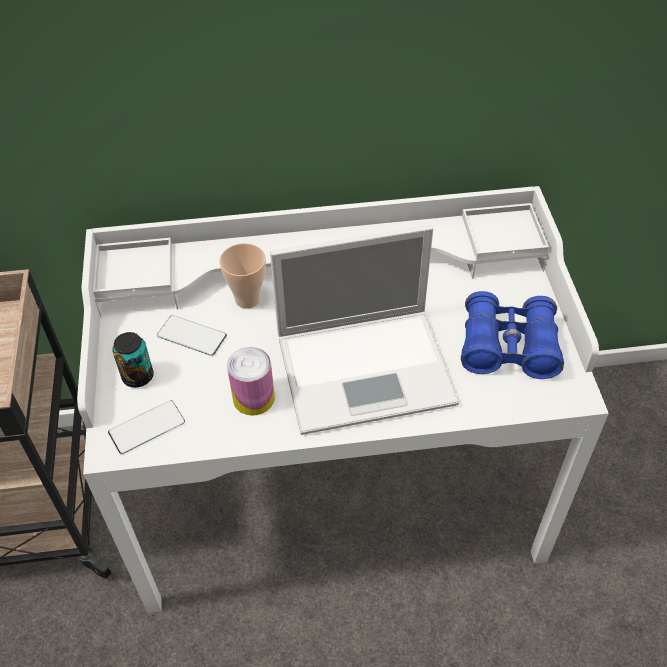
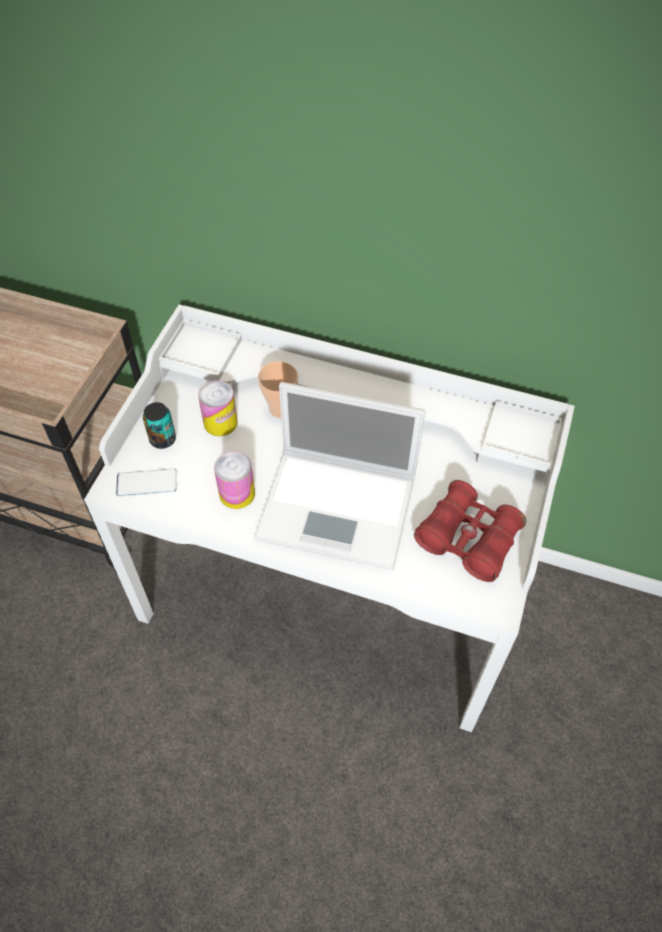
camera: 25 degrees right, 5 degrees up
phone [157,315,227,356] -> can [198,380,237,436]
blue binoculars [461,291,564,379] -> red binoculars [414,480,526,582]

